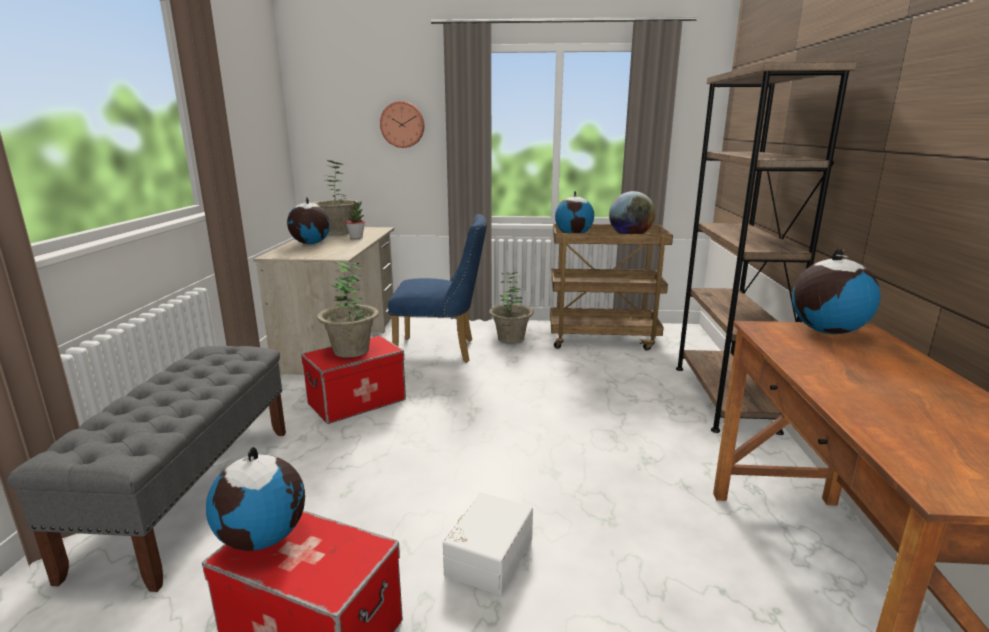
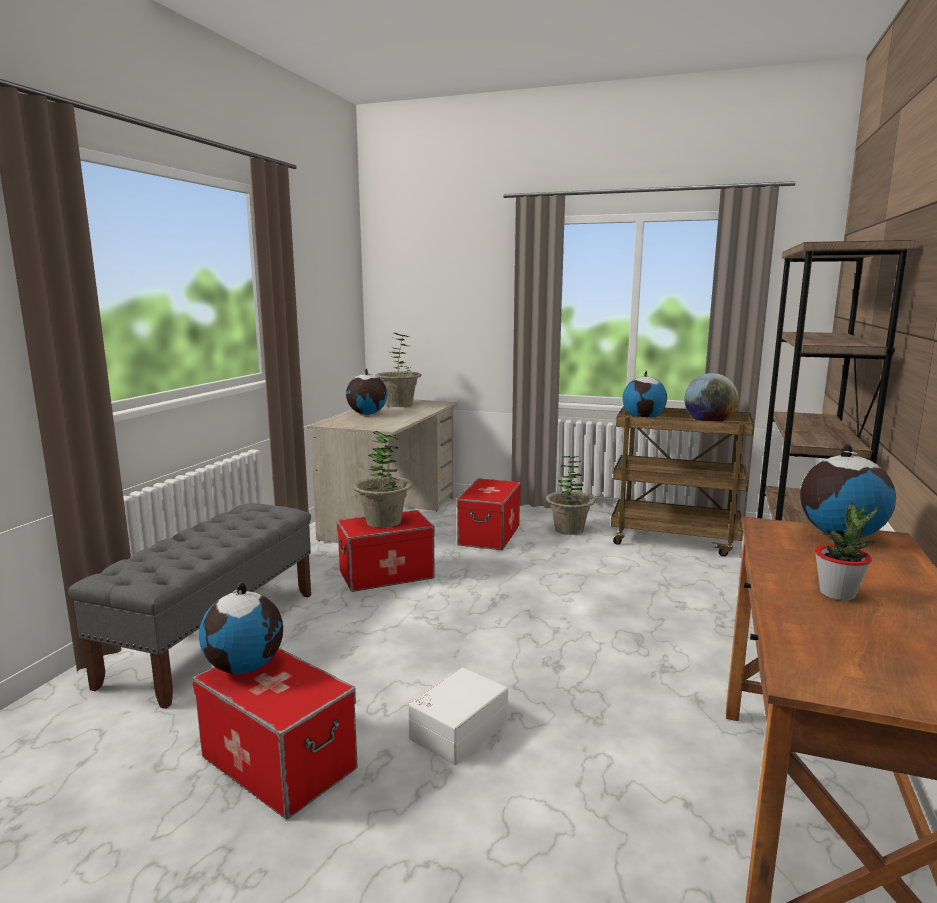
camera: 15 degrees right, 5 degrees down
potted plant [346,201,365,239] -> potted plant moved to [815,503,878,601]
wall clock [380,101,424,148] -> none
blue chair [388,214,487,362] -> storage box [456,478,521,550]

